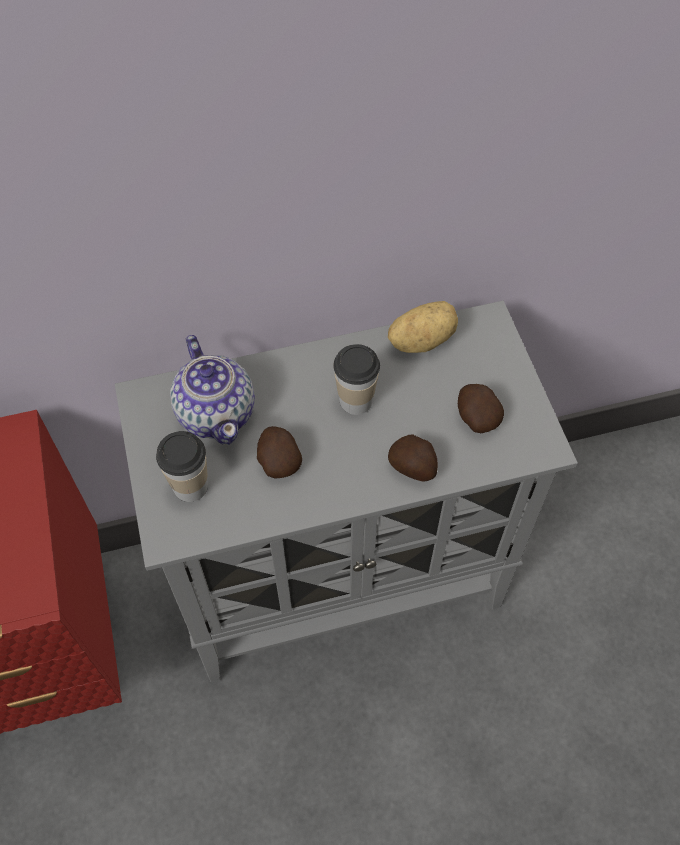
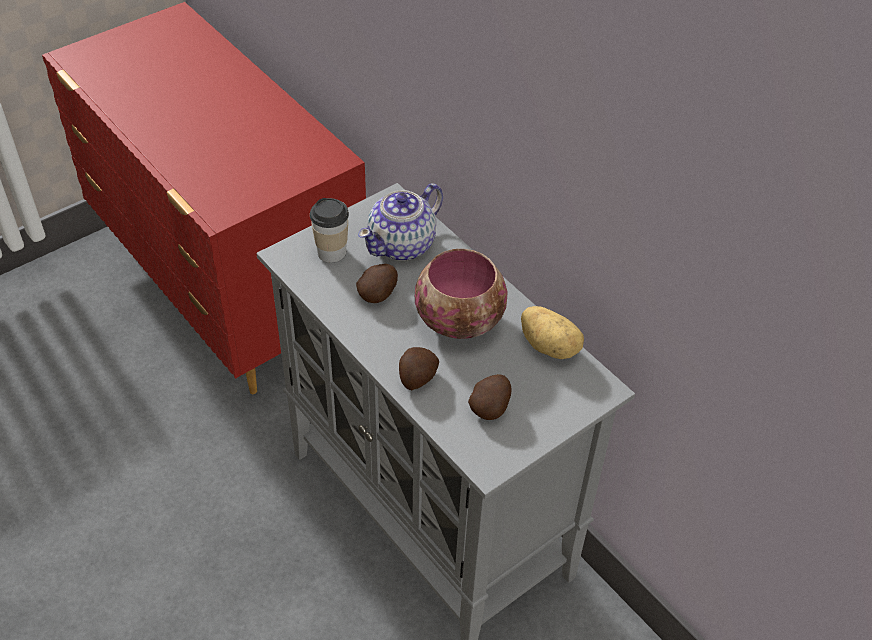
camera: 65 degrees right, 10 degrees down
cup [333,344,380,415] -> bowl [415,249,508,339]

